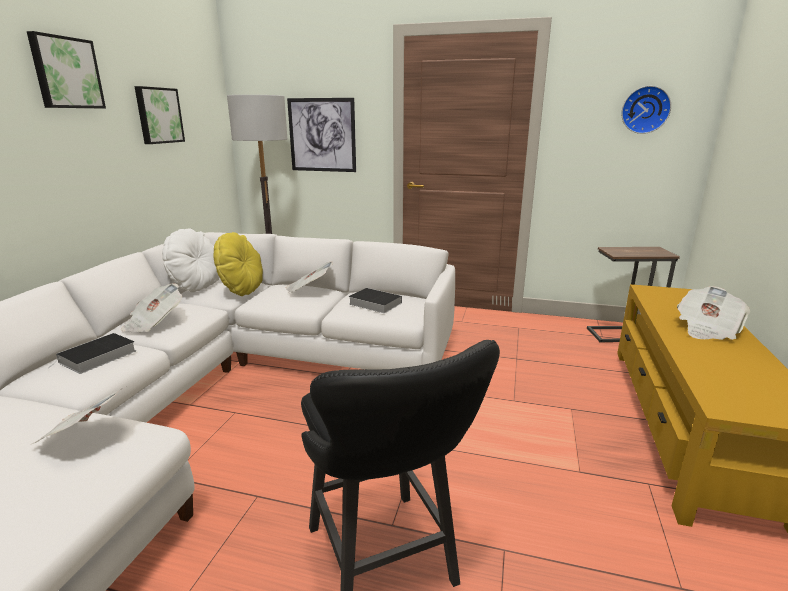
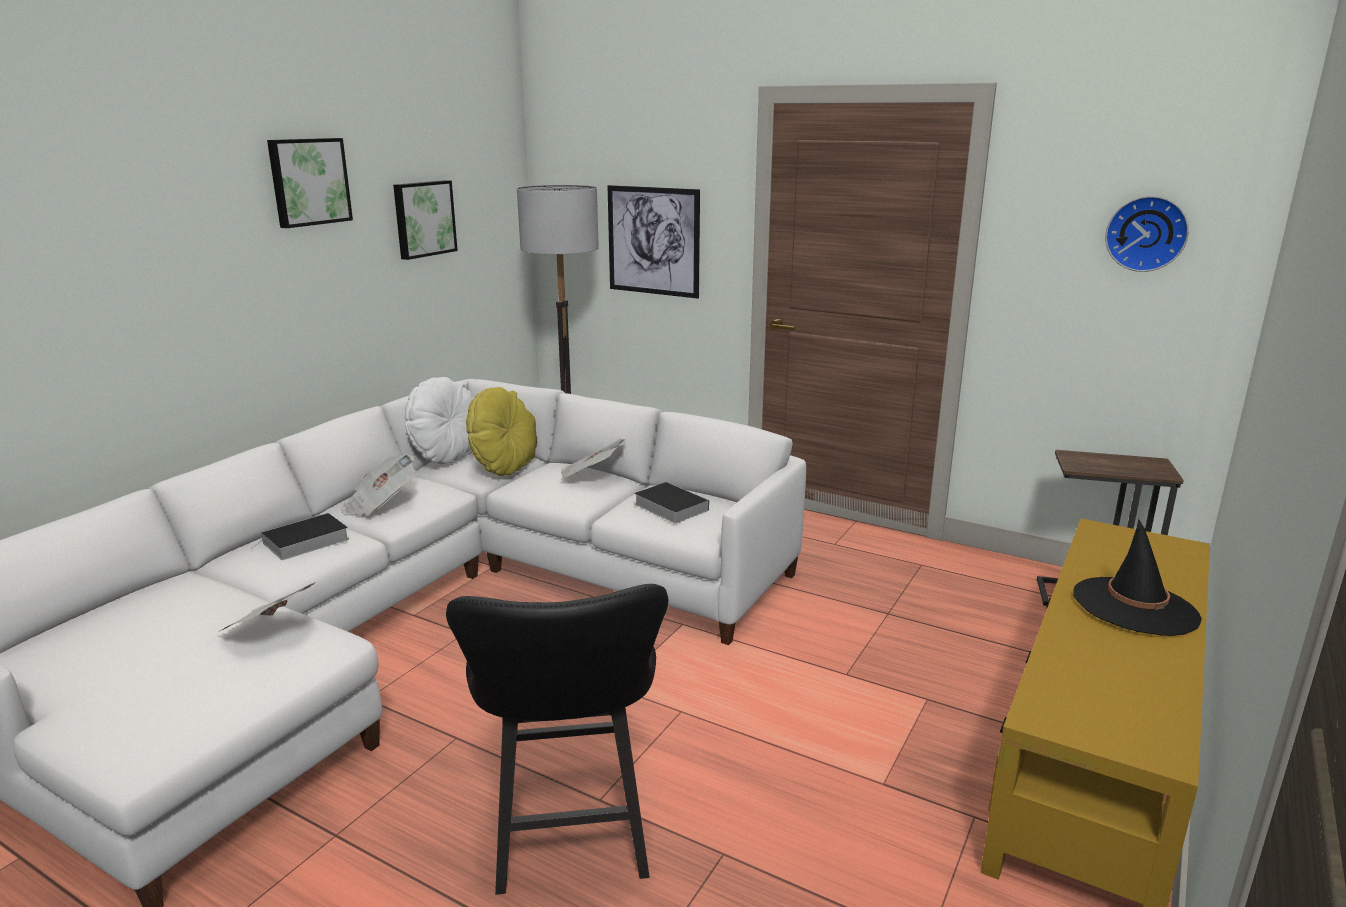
camera: 15 degrees right, 0 degrees up
newspaper [677,286,750,340] -> black hat [1073,519,1202,636]

